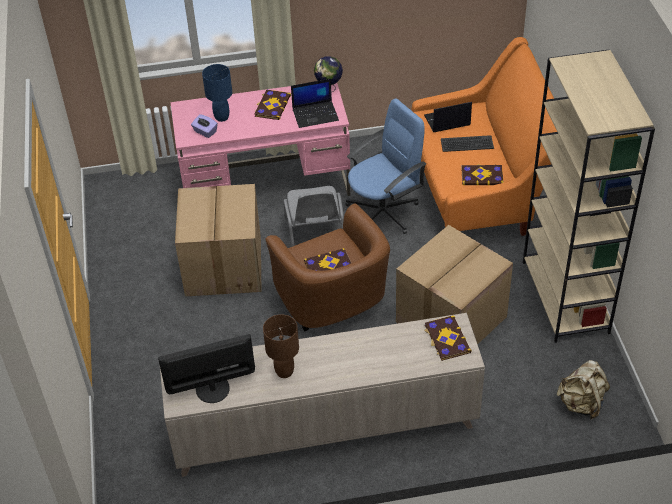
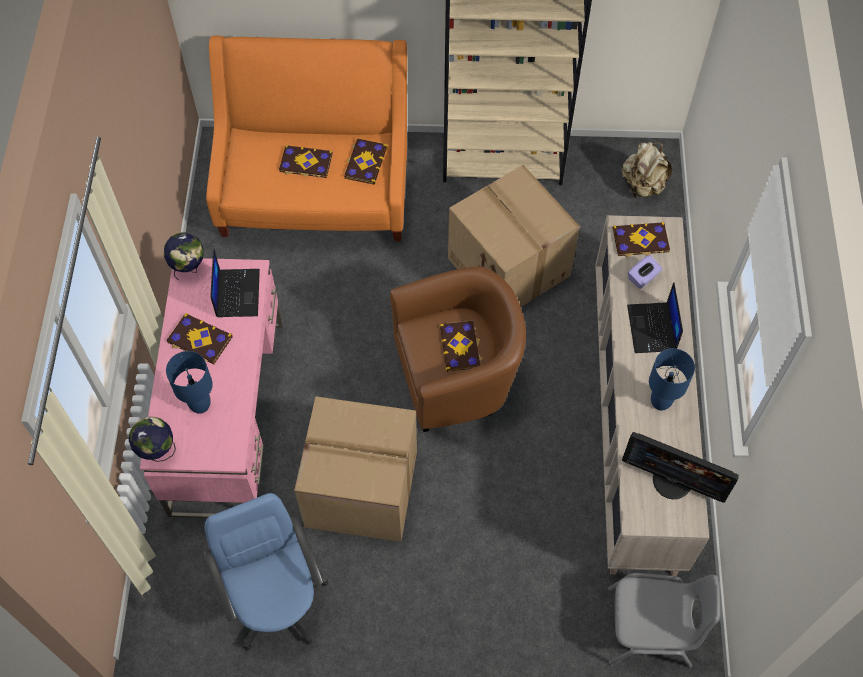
camera: 80 degrees left, 15 degrees up
monitor [158,334,255,403] -> monitor turned 60 degrees counterclockwise [622,432,739,503]
purple tissue box [191,114,218,138] -> purple tissue box moved to [628,255,662,289]
brown table lamp [263,314,299,378] -> blue table lamp [649,348,695,411]
grey chair [284,186,344,246] -> grey chair moved to [608,573,720,668]
blue office chair [345,99,426,234] -> blue office chair moved to [204,493,328,651]
laptop [424,102,472,132] -> laptop moved to [627,282,683,353]
keyboard [441,135,494,152] -> book [279,145,333,178]
none -> globe [129,417,176,462]

